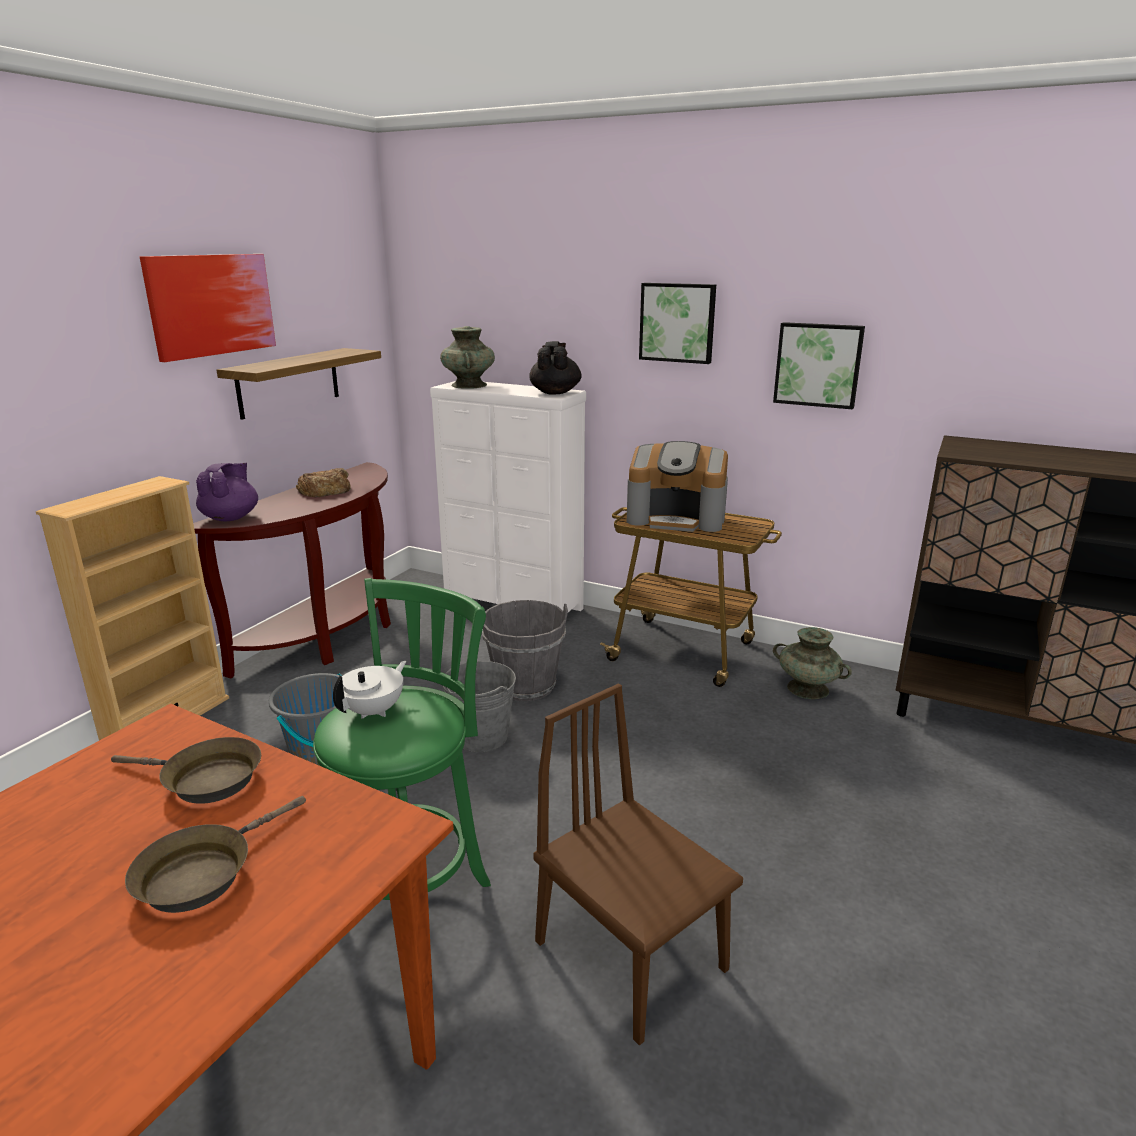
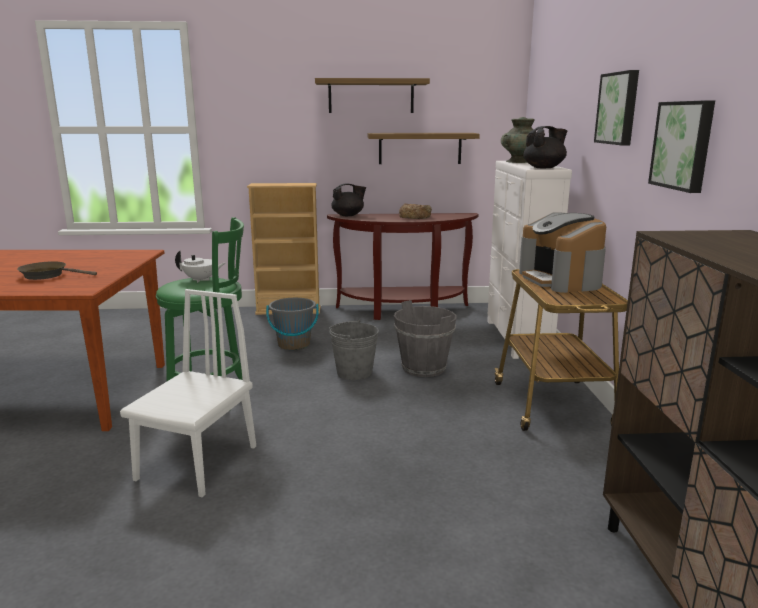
camera: 60 degrees right, 5 degrees down
brown frying pan [111,737,261,804] -> none
picture [140,254,276,362] -> shelf [315,78,430,113]
purple teapot [196,463,258,521] -> black teapot [331,184,366,216]
brown chair [533,683,743,1045] -> white chair [120,289,256,497]
turquoise vase [773,627,852,699] -> none

